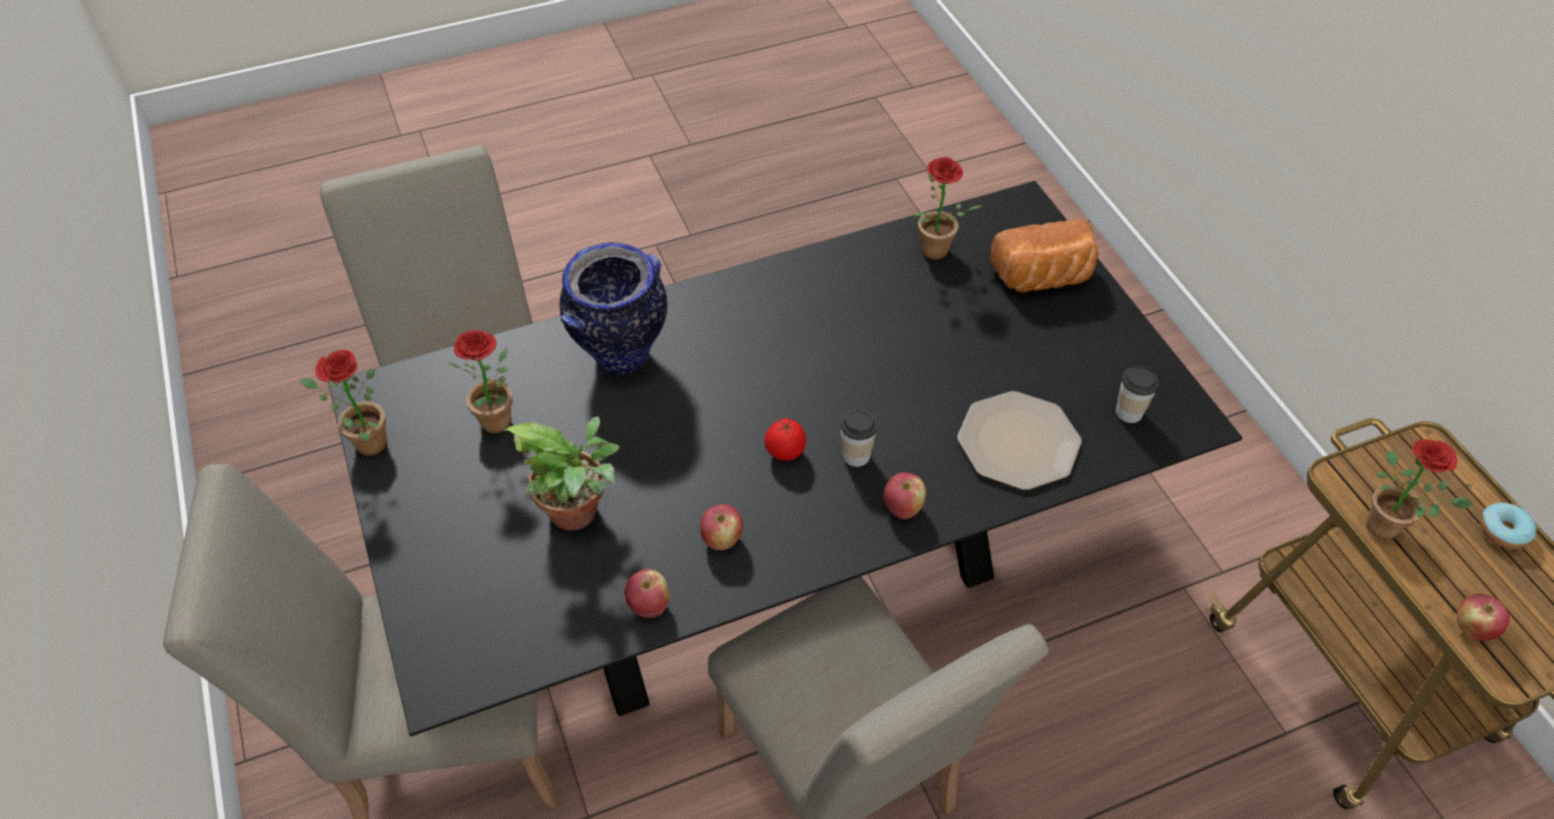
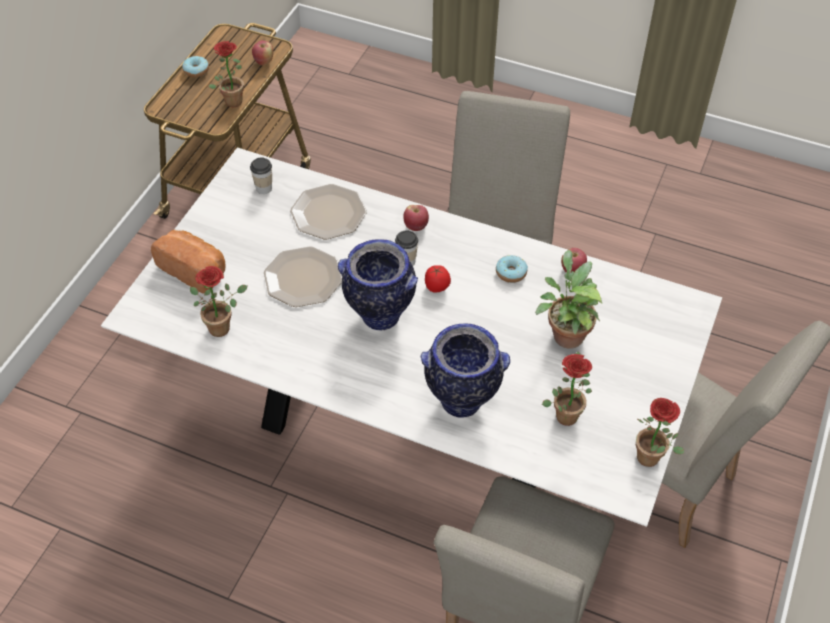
camera: 135 degrees left, 0 degrees up
black dining table [328,181,1243,736] -> white dining table [101,147,722,527]
apple [700,504,743,550] -> donut [496,255,528,283]
none -> plate [264,246,342,307]
none -> vase [338,240,418,330]

